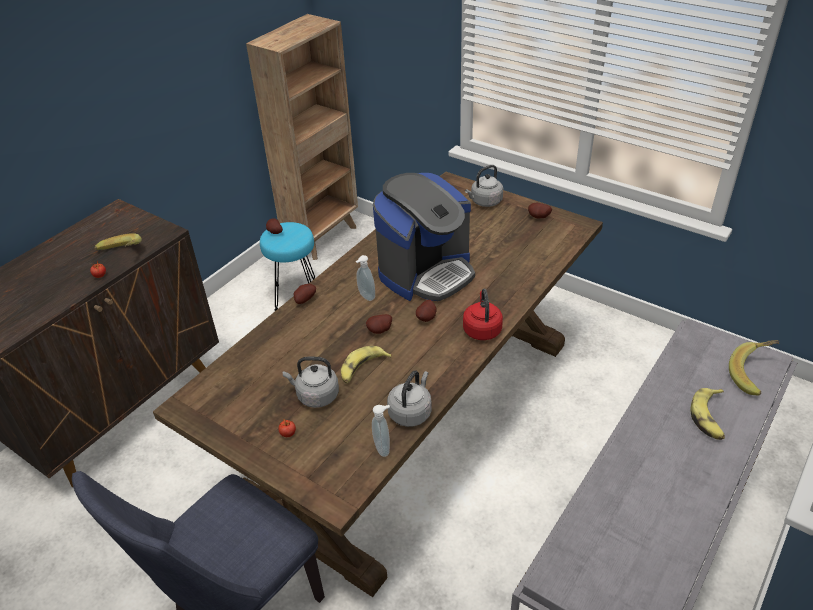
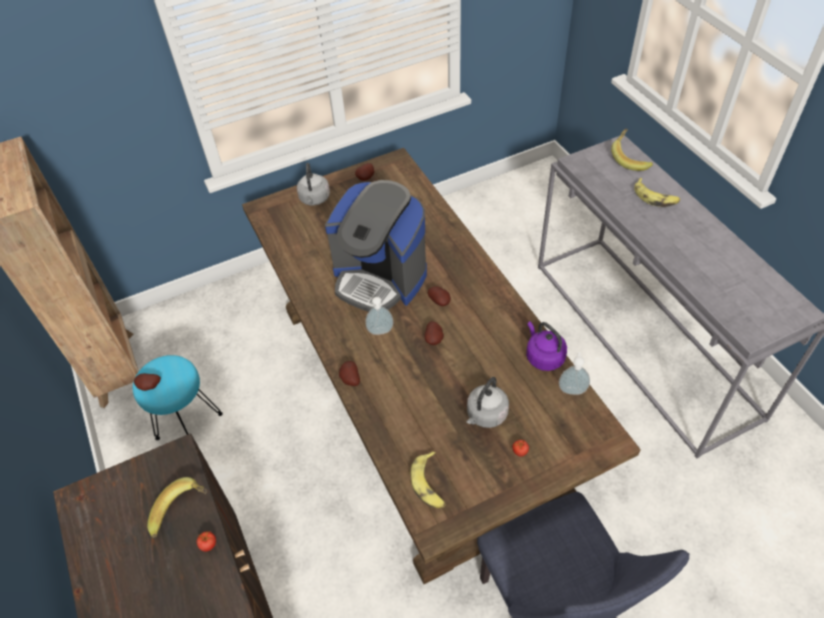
camera: 60 degrees left, 10 degrees up
banana [341,346,392,384] -> banana moved to [411,451,446,508]
coffee machine [373,173,475,301] -> coffee machine turned 135 degrees clockwise [325,180,427,312]
grey kettle [387,370,432,427] -> purple kettle [526,321,567,371]
red kettle [463,289,503,340] -> none

